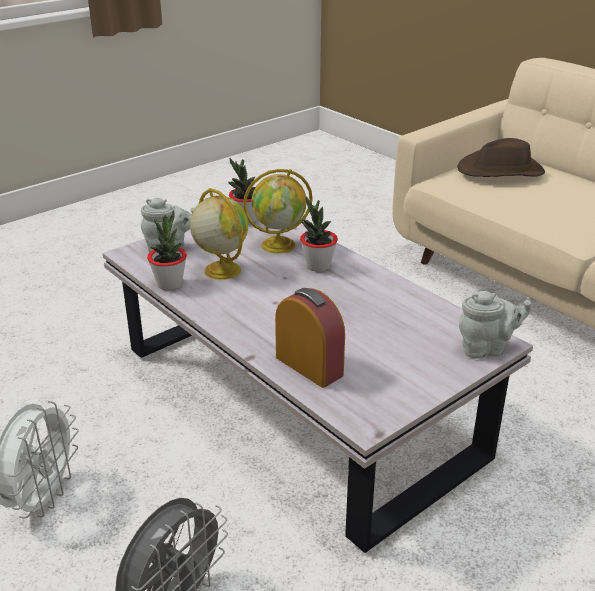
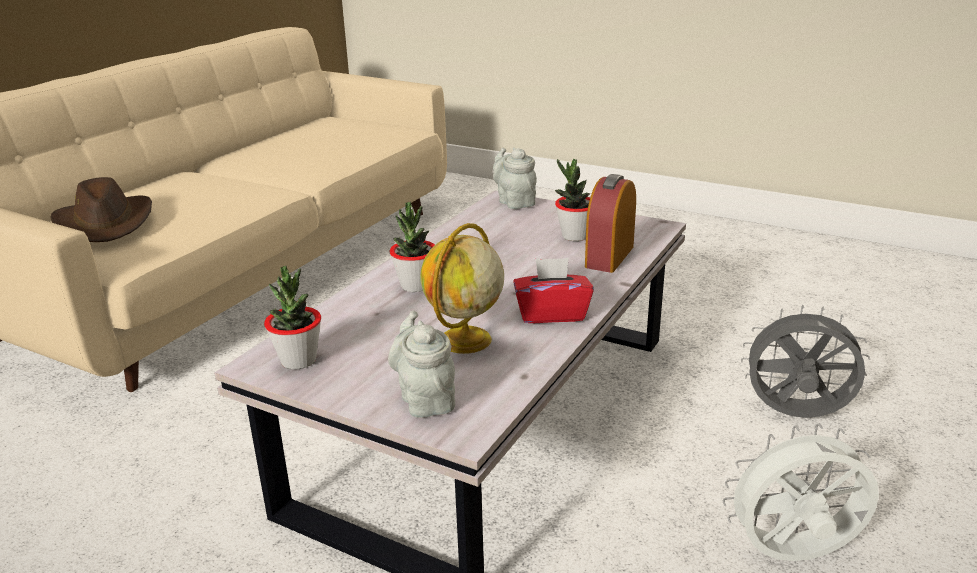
camera: 110 degrees left, 5 degrees down
potted plant [147,210,187,290] -> potted plant moved to [555,159,591,241]
globe [243,169,313,254] -> none
none -> red tissue box [513,258,594,323]

